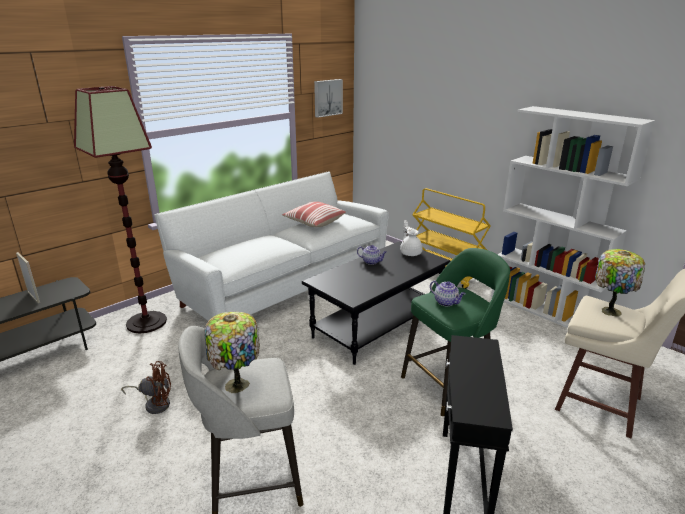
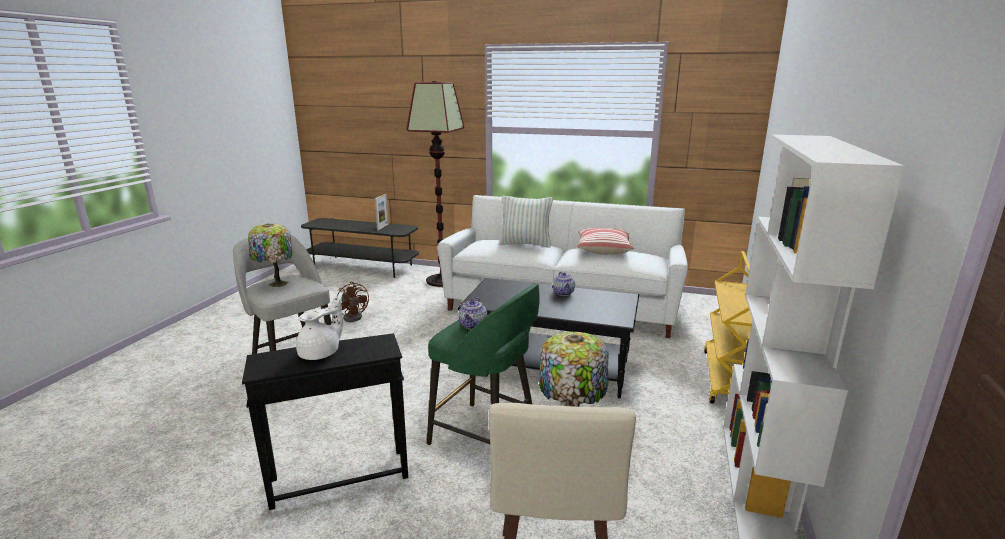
camera: 60 degrees right, 5 degrees down
picture [314,79,343,118] -> none
white teapot [400,220,423,256] -> white teapot moved to [296,296,343,360]
none -> pillow [499,196,553,248]

